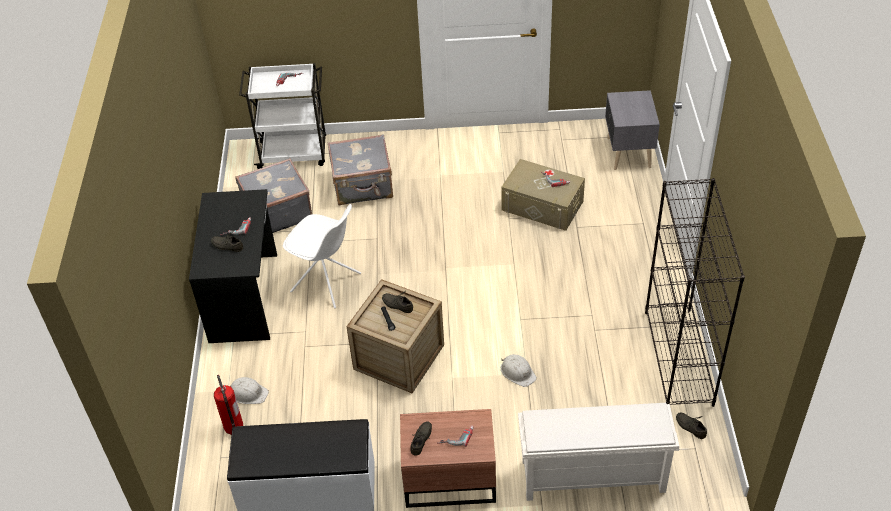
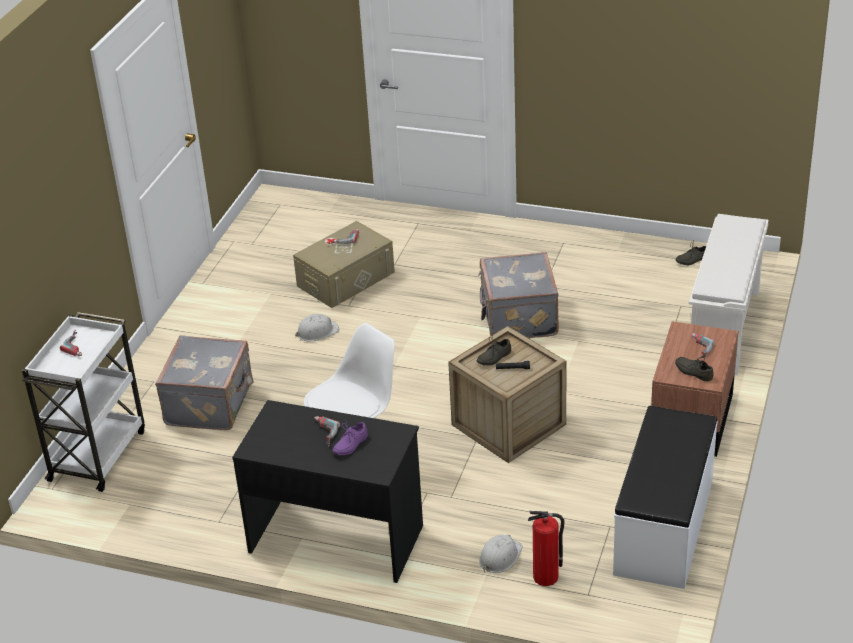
camera: 70 degrees left, 10 degrees down
grey shoe [211,230,243,252] -> purple shoe [333,422,368,455]
grey suitcase [235,158,312,233] -> grey suitcase moved to [478,252,559,339]
white hard hat [501,354,537,387] -> white hard hat moved to [295,314,340,341]
grey nightstand [605,90,660,170] -> none
black bookcase [645,178,745,407] -> none

